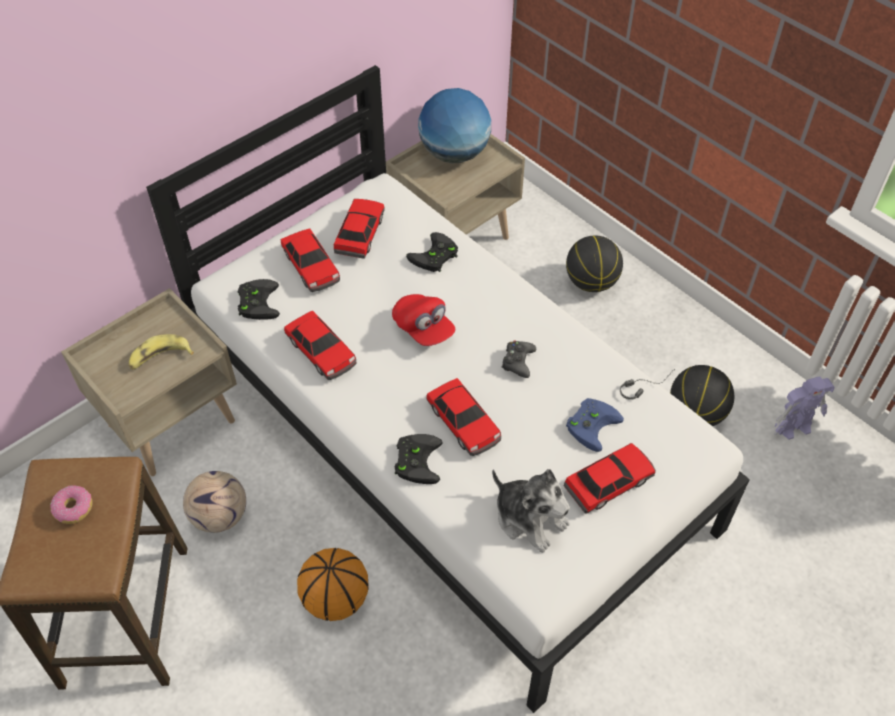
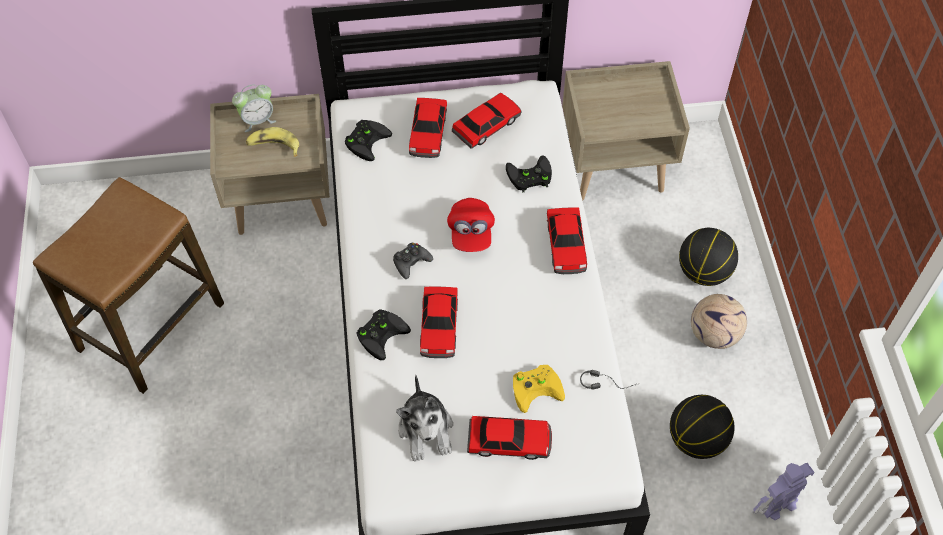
camera: 35 degrees right, 5 degrees up
donut [50,485,93,524] -> none
football [183,471,246,533] -> football moved to [691,294,747,349]
toy car [284,311,356,380] -> toy car moved to [547,207,587,274]
basketball [297,548,369,621] -> none
globe [418,88,491,163] -> none
black game controller [501,340,536,378] -> black game controller moved to [393,243,433,279]
blue game controller [566,398,624,452] -> yellow game controller [513,365,565,413]
toy robot [774,377,835,440] -> toy robot turned 135 degrees clockwise [752,463,815,520]
none -> alarm clock [232,84,276,132]

